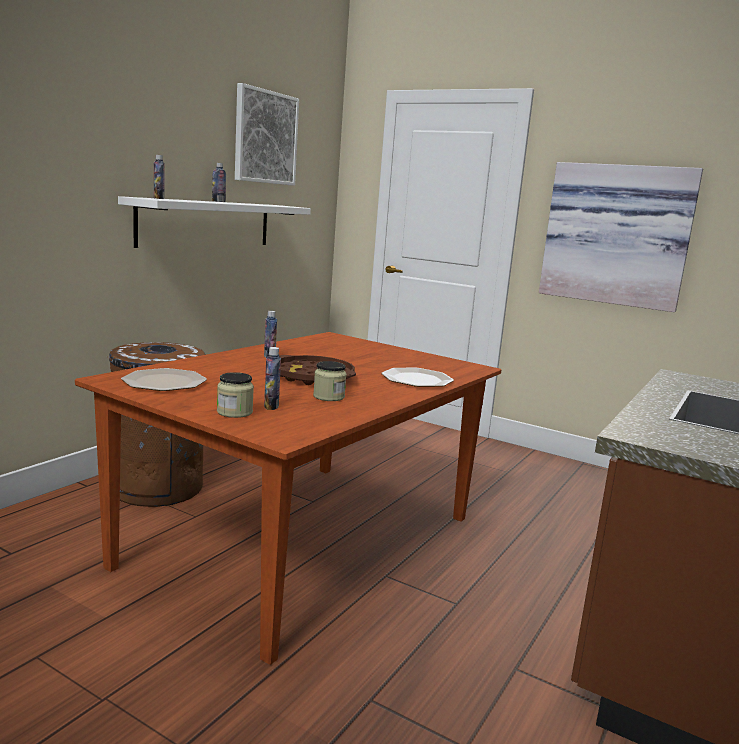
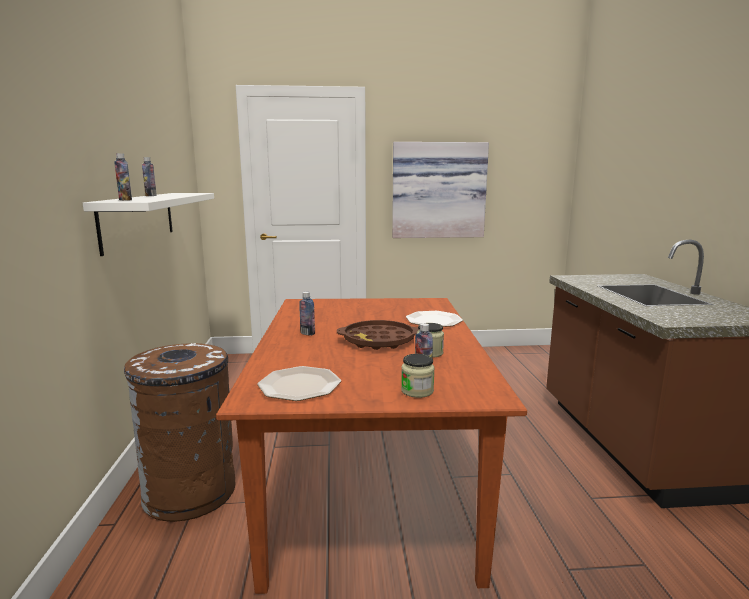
camera: 35 degrees left, 0 degrees up
picture [235,83,299,186] -> none

